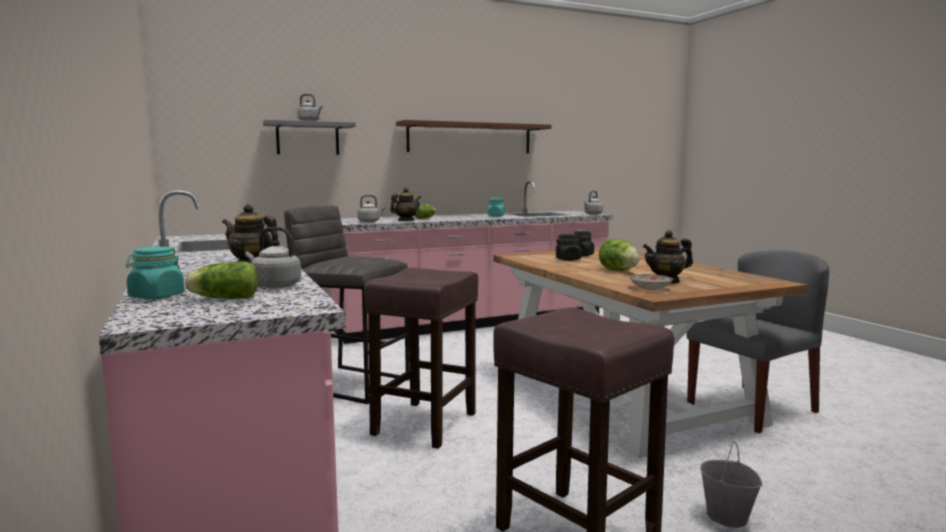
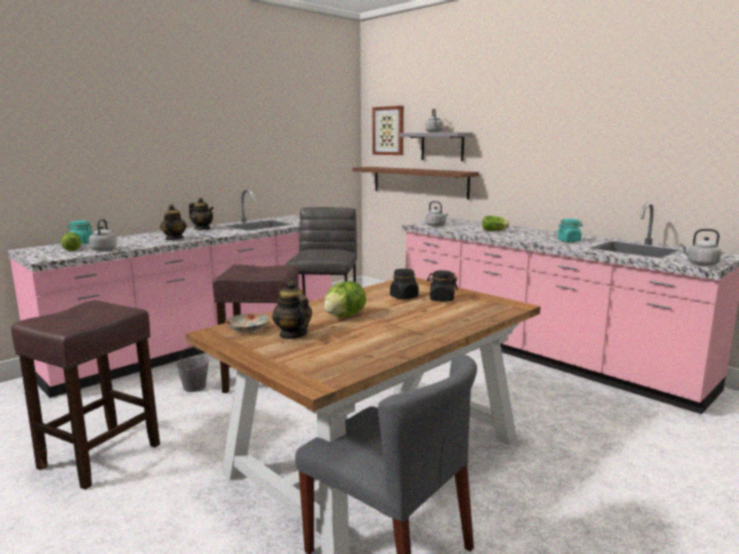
camera: 70 degrees right, 5 degrees up
teapot [390,188,421,221] -> teapot moved to [189,198,214,230]
brown shelf [396,120,551,153] -> brown shelf moved to [353,167,479,200]
grey bucket [700,441,763,528] -> grey bucket moved to [176,345,209,392]
none -> picture [372,106,404,155]

